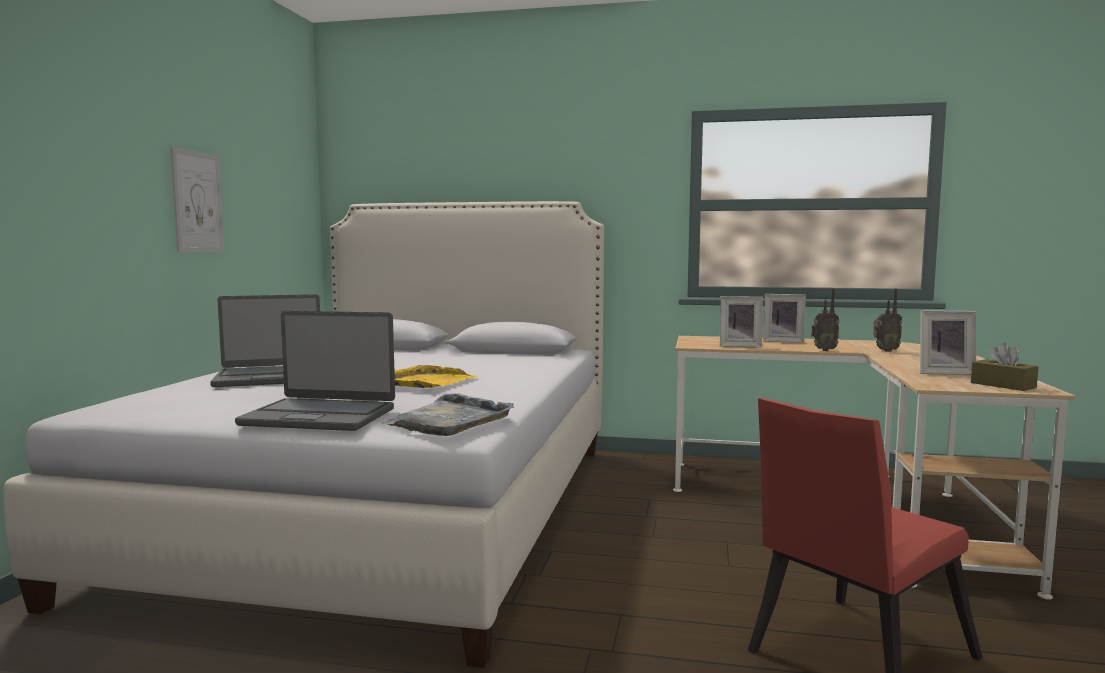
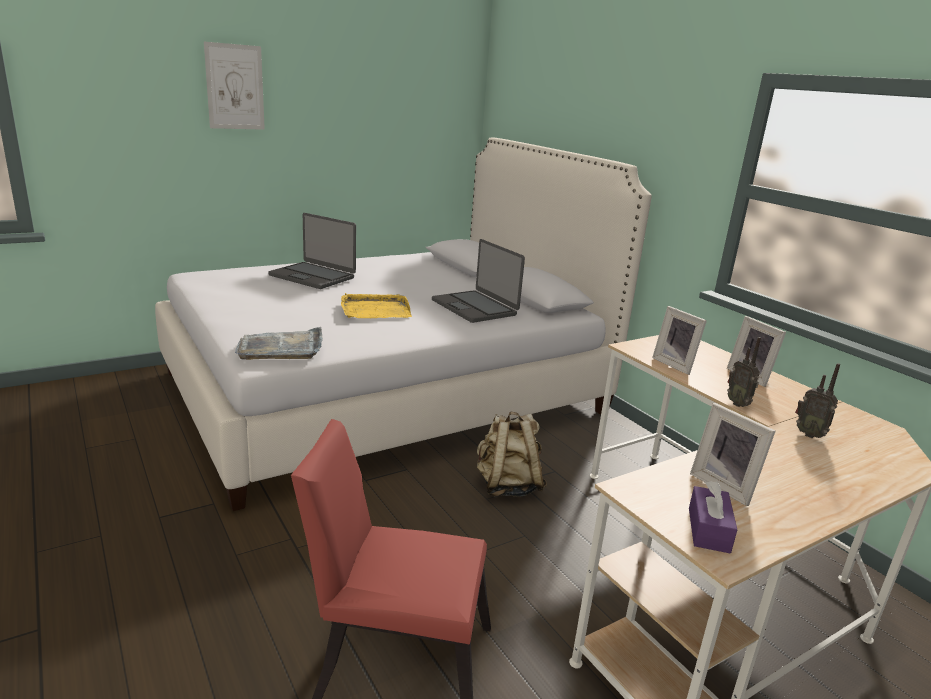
camera: 45 degrees right, 15 degrees up
picture [170,147,224,253] -> picture moved to [204,42,265,130]
laptop [235,311,395,431] -> laptop moved to [432,239,525,323]
brown tissue box [971,343,1039,391] -> purple tissue box [689,481,737,553]
none -> beige backpack [477,412,547,497]

